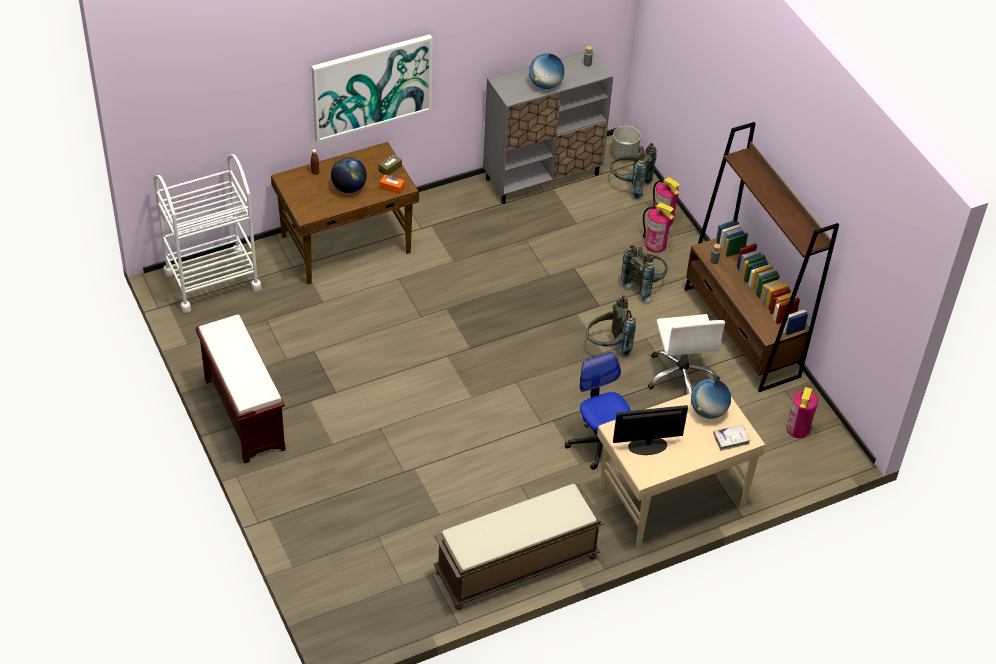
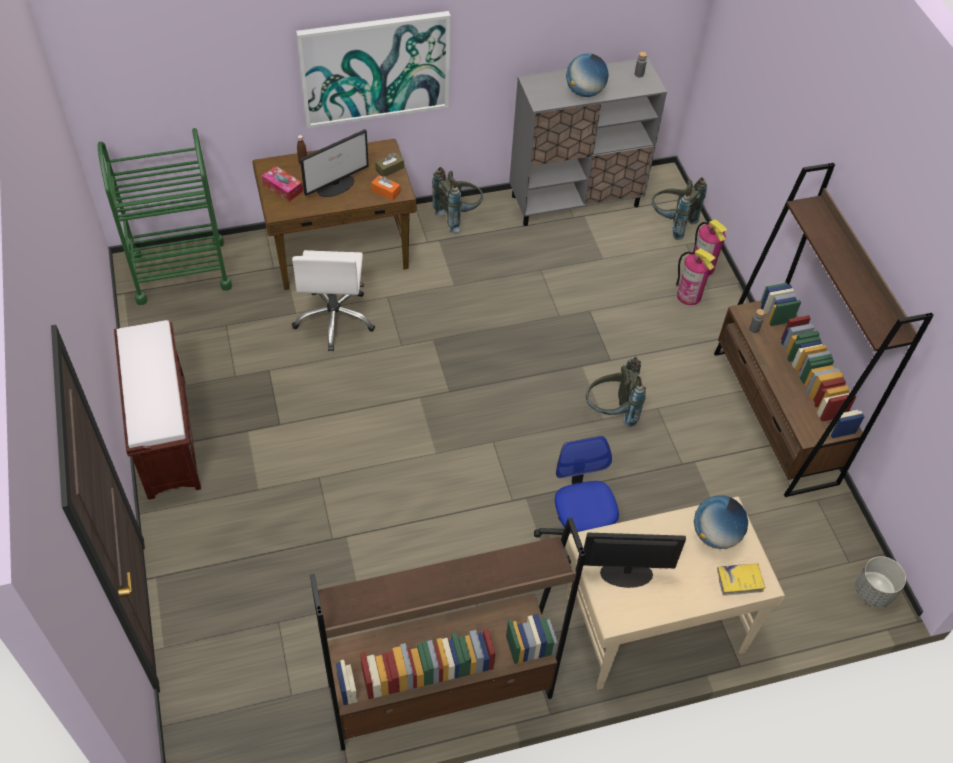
camera: 10 degrees right, 5 degrees up
white cart [154,154,261,313] -> green cart [98,128,232,305]
globe [331,157,367,193] -> monitor [300,129,369,197]
brown bench [434,484,604,610] -> brown bookcase [310,517,586,751]
grey planter [611,126,641,161] -> grey planter moved to [855,556,906,607]
grey backpack [621,245,668,302] -> grey backpack moved to [432,167,483,233]
white office chair [648,314,725,394] -> white office chair moved to [292,250,375,351]
white book [713,425,750,450] -> yellow book [717,563,766,596]
fire extinguisher [786,387,818,438] -> none
none -> tissue box [262,166,303,202]

